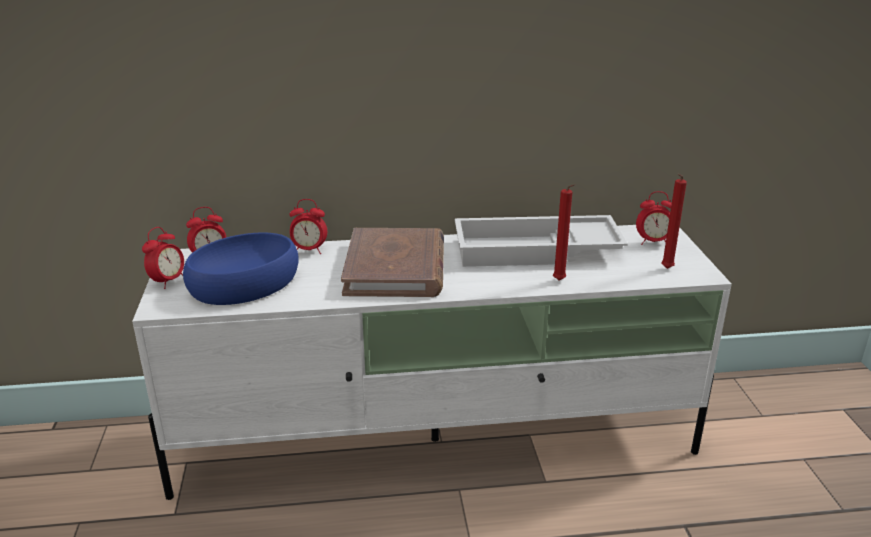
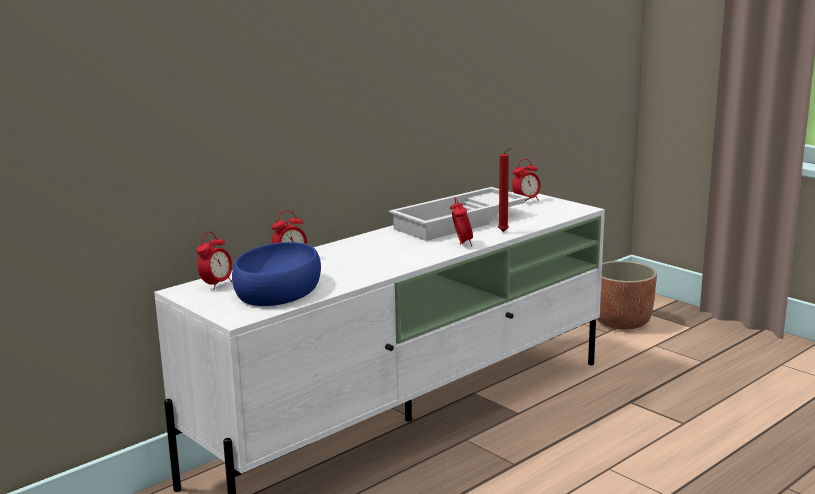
camera: 35 degrees left, 10 degrees down
alarm clock [142,227,184,289] -> alarm clock moved to [450,197,473,246]
brown book [341,228,444,297] -> none
red candle [662,174,687,269] -> none
none -> planter [597,261,657,329]

